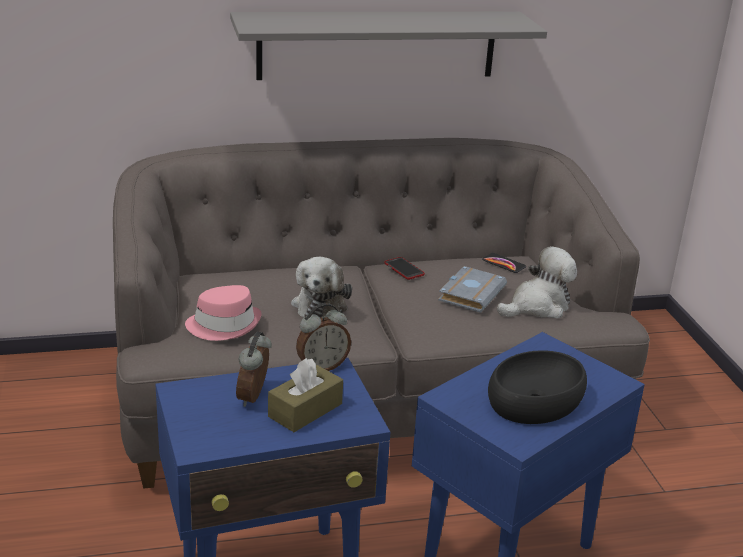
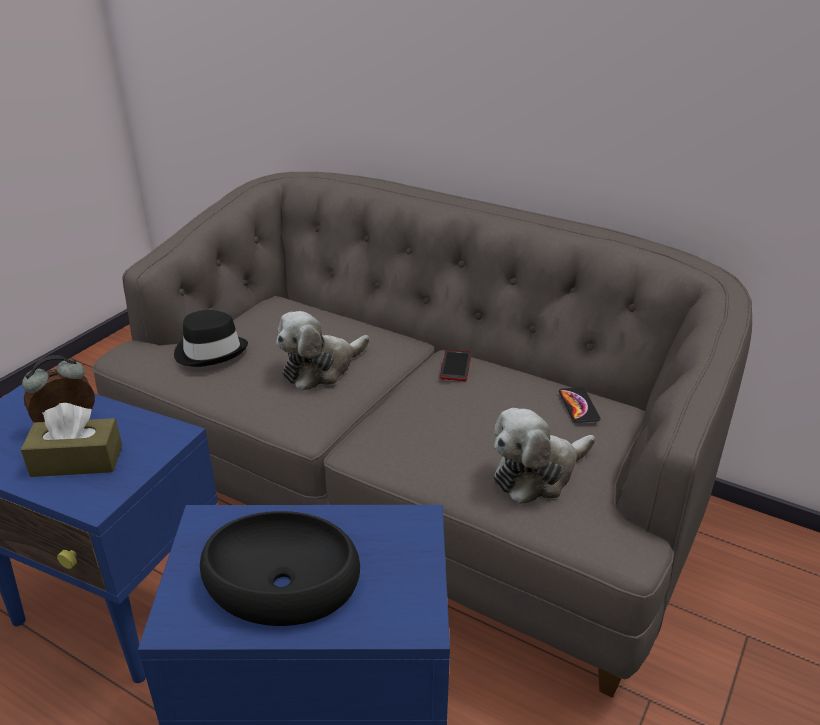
camera: 45 degrees right, 5 degrees up
pink hat [185,285,262,341] -> black hat [174,310,248,367]
grey shelf [230,12,547,80] -> none
alarm clock [296,303,351,371] -> none
grey book [438,266,507,313] -> none
plush toy [497,246,577,319] -> plush toy turned 135 degrees clockwise [493,408,595,504]

